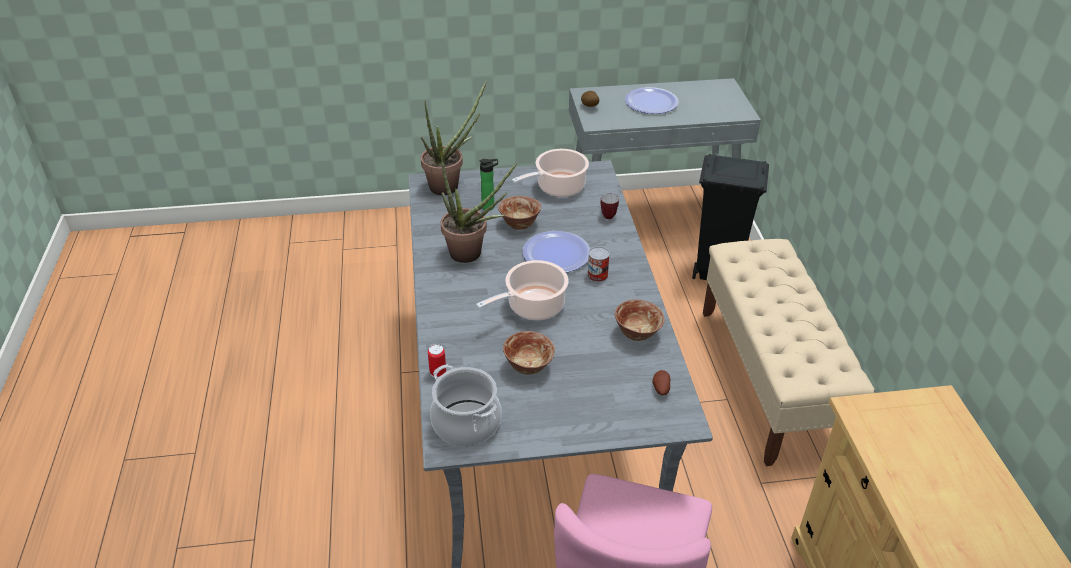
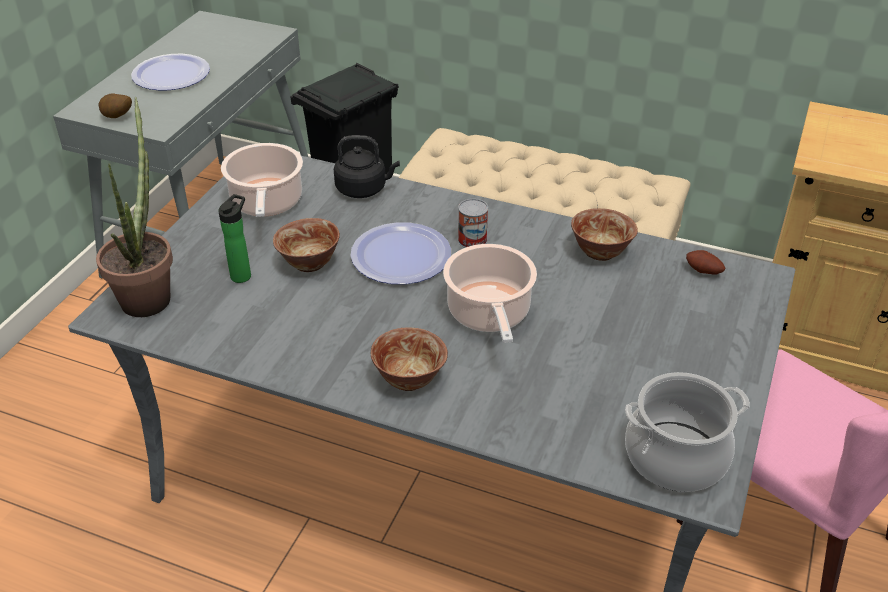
camera: 60 degrees left, 0 degrees up
can [428,344,446,378] -> none
potted plant [440,156,517,263] -> none
bowl [503,331,555,374] -> bowl moved to [371,327,448,391]
mug [601,193,619,219] -> black kettle [334,135,400,198]

